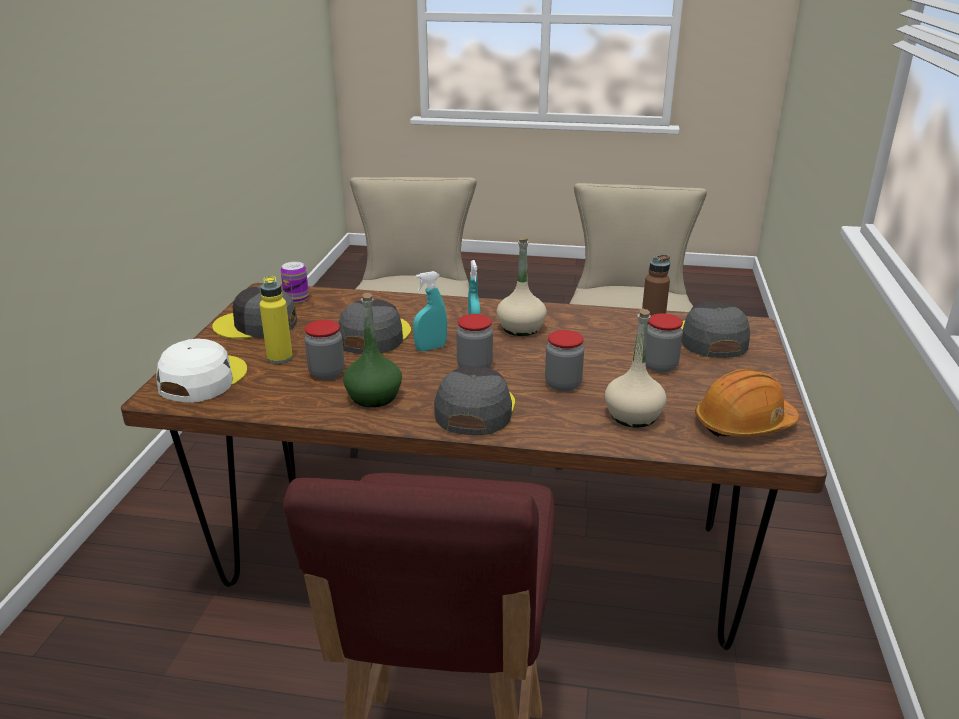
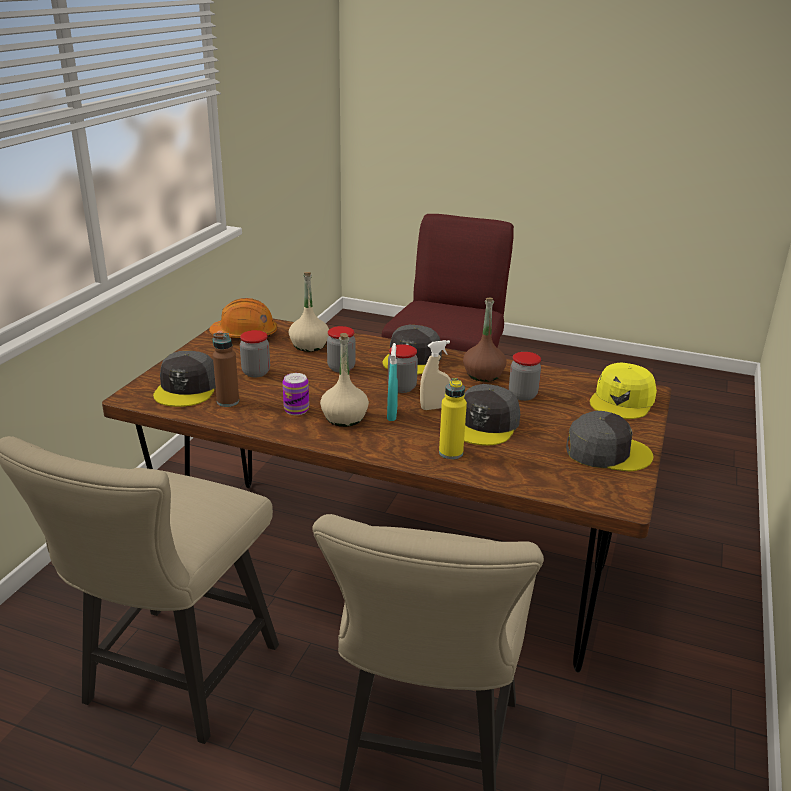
camera: 170 degrees left, 0 degrees up
white cap [156,339,247,403] -> yellow cap [590,362,657,419]
yellow bottle [260,276,293,364] -> yellow bottle moved to [439,378,467,459]
can [281,262,309,303] -> can moved to [283,373,309,415]
green bottle [343,293,402,407] -> brown bottle [463,298,507,382]
turquoise spray bottle [413,271,447,351] -> beige spray bottle [420,340,451,410]

